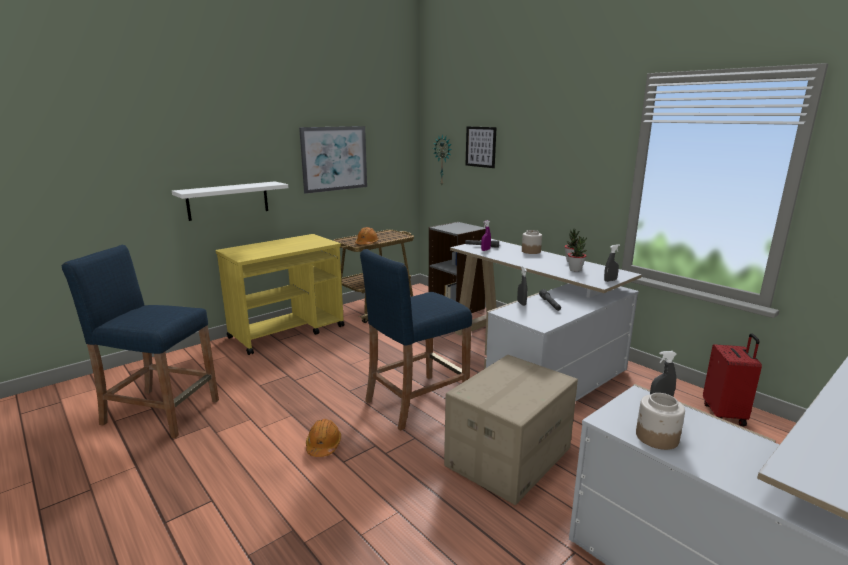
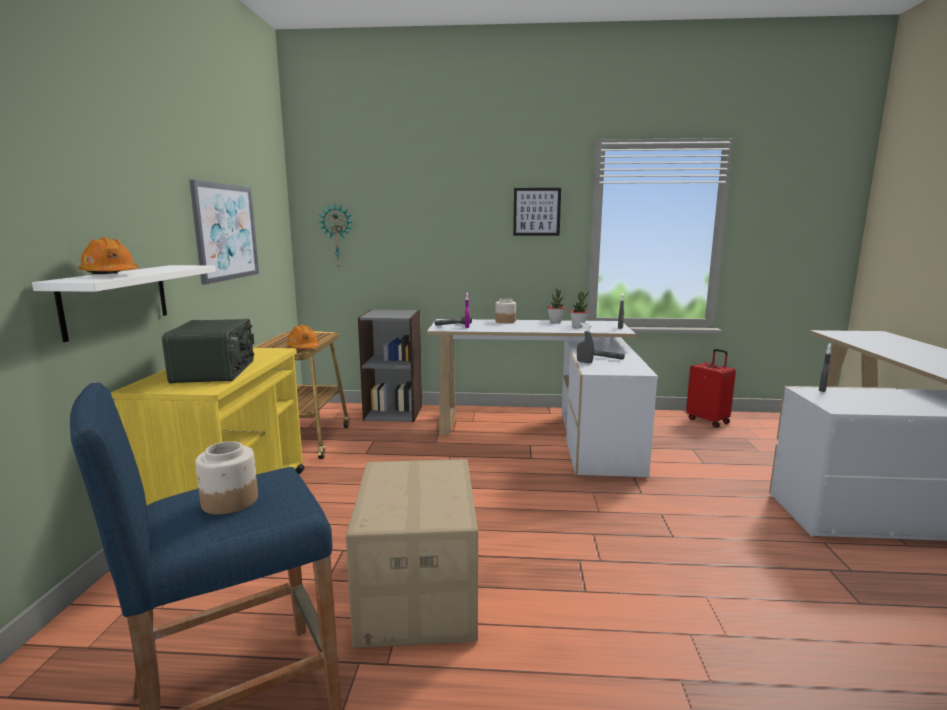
camera: 45 degrees left, 5 degrees down
orange hard hat [306,419,341,457] -> orange hard hat moved to [78,237,138,274]
blue stool [360,249,472,431] -> none
cardboard box [444,355,578,505] -> cardboard box moved to [346,459,478,648]
picture [466,126,497,168] -> picture moved to [513,188,561,236]
jar [636,393,685,450] -> jar moved to [195,441,258,514]
none -> radio [162,319,255,383]

